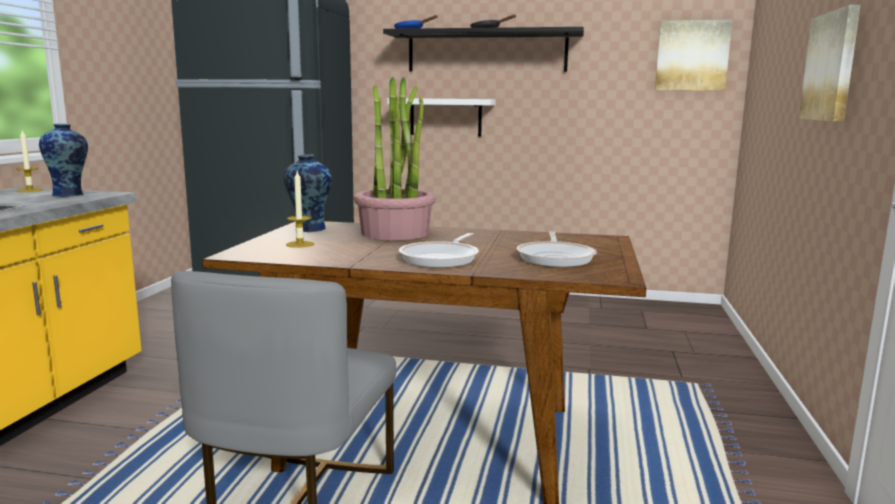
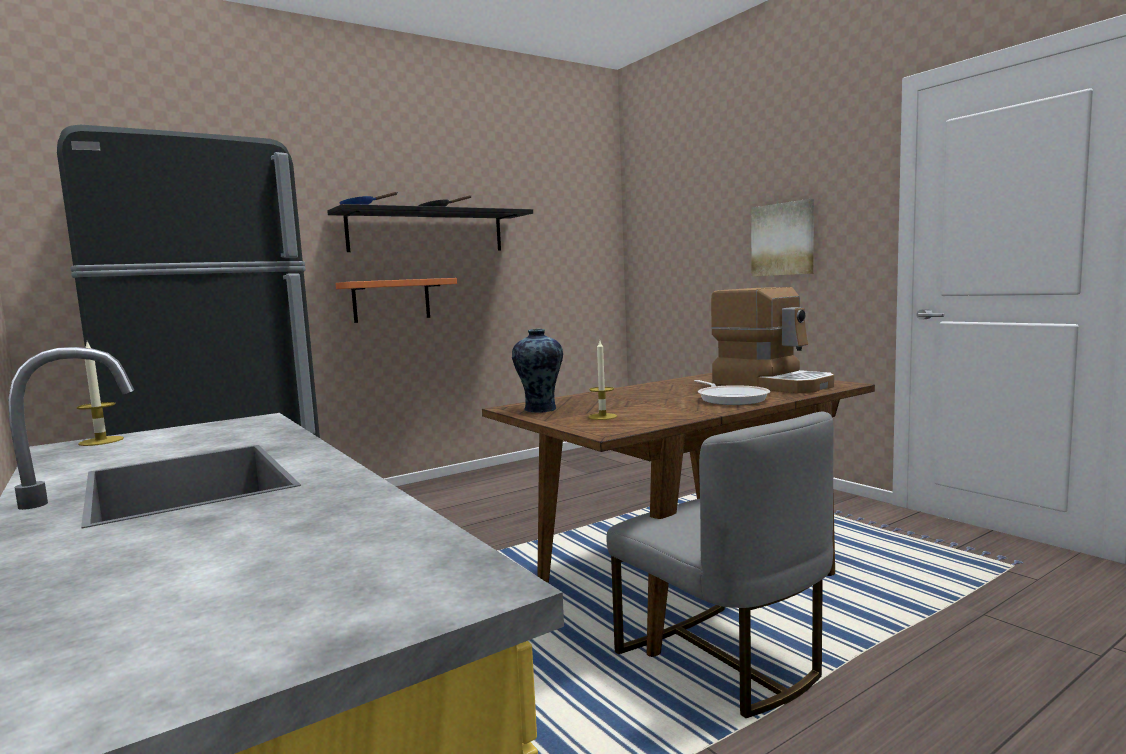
camera: 45 degrees left, 5 degrees down
vase [39,124,88,197] -> none
potted plant [354,76,436,240] -> none
white shelf [387,98,496,136] -> orange shelf [336,278,457,323]
frying pan [517,231,597,267] -> coffee machine [711,287,834,393]
picture [655,20,732,91] -> none

